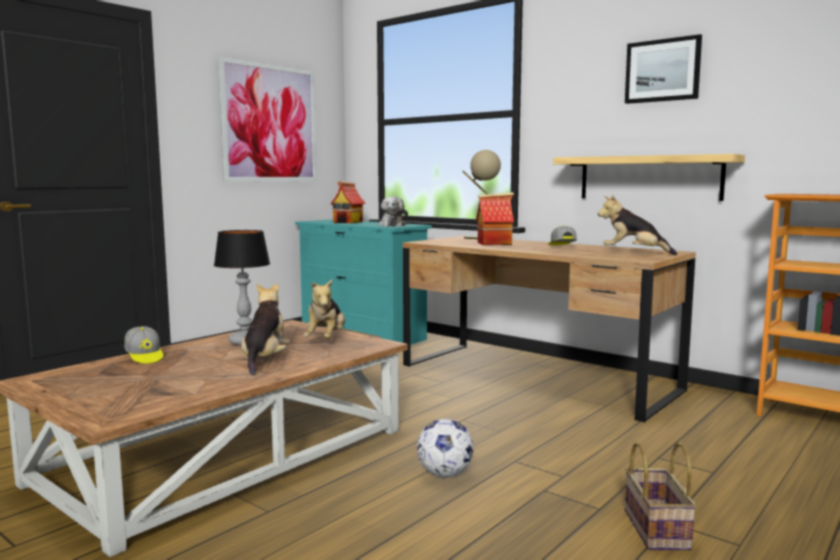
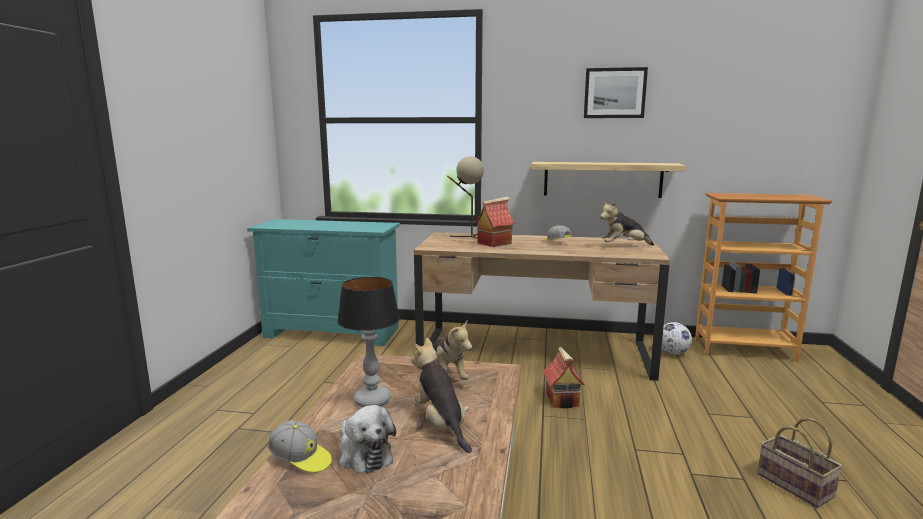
camera: 30 degrees left, 5 degrees up
picture [218,57,317,182] -> none
toy house [331,181,365,223] -> toy house moved to [543,347,585,408]
plush toy [378,196,408,227] -> plush toy moved to [339,405,396,473]
football [417,419,474,477] -> football moved to [661,322,692,355]

